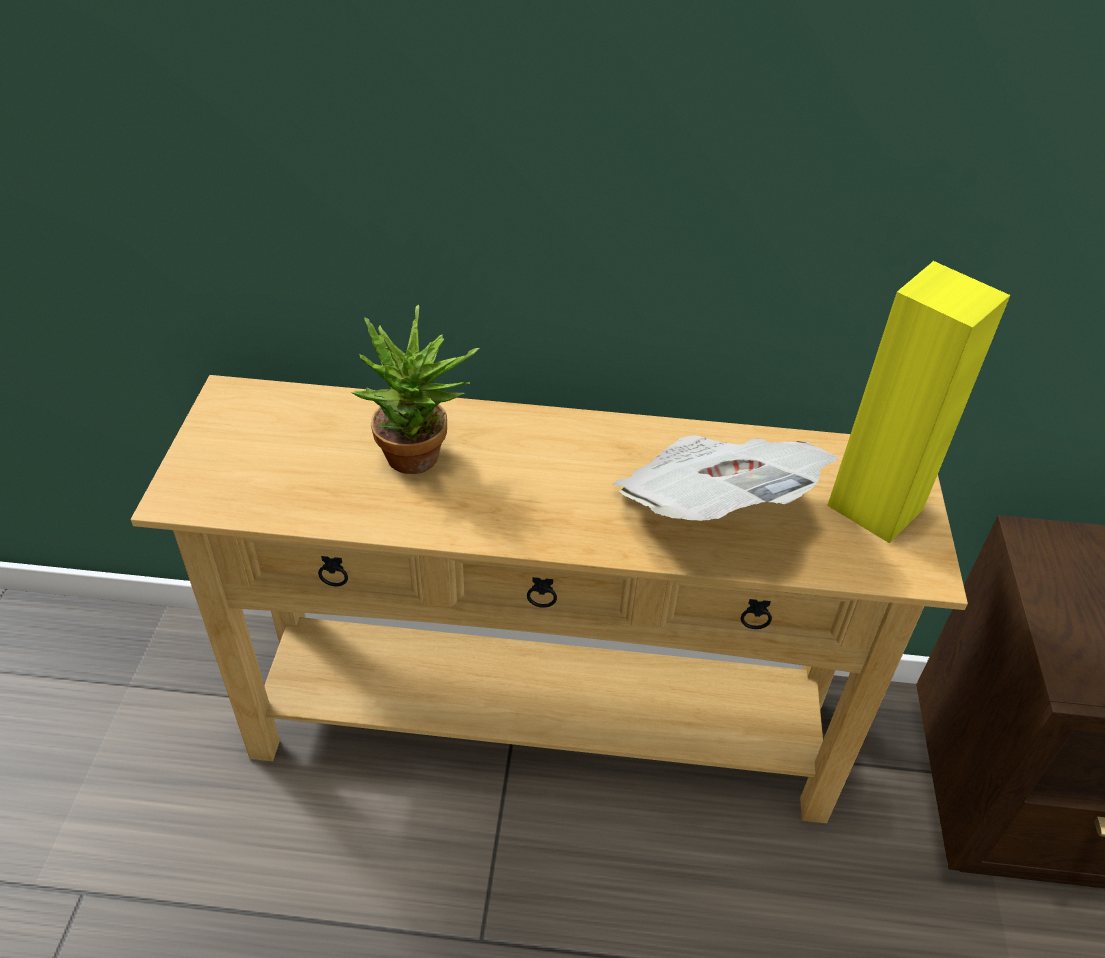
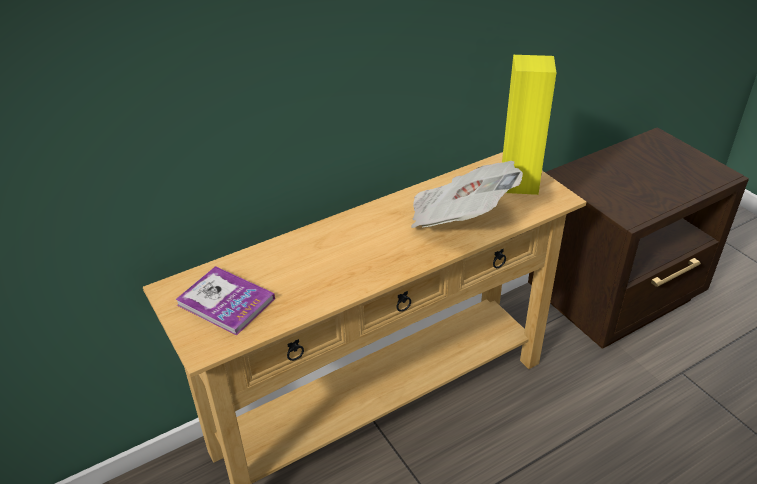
camera: 35 degrees left, 5 degrees down
potted plant [352,305,480,474] -> none
none -> book [175,266,275,335]

